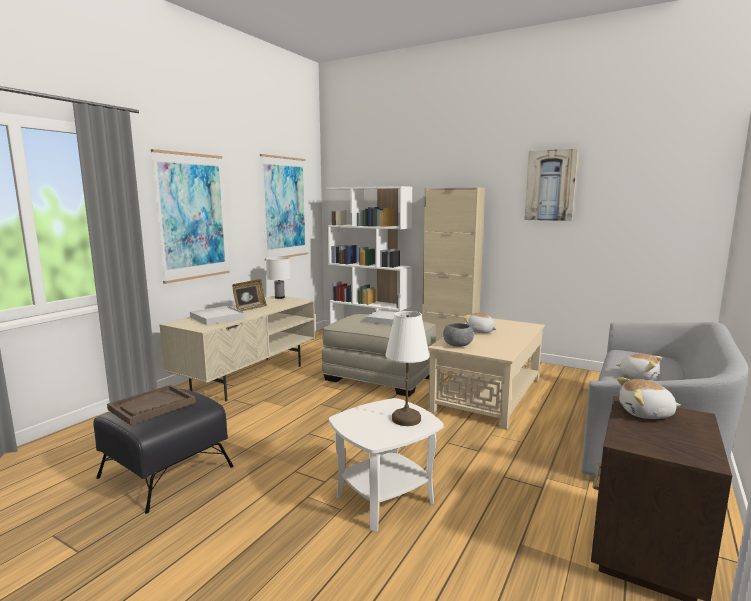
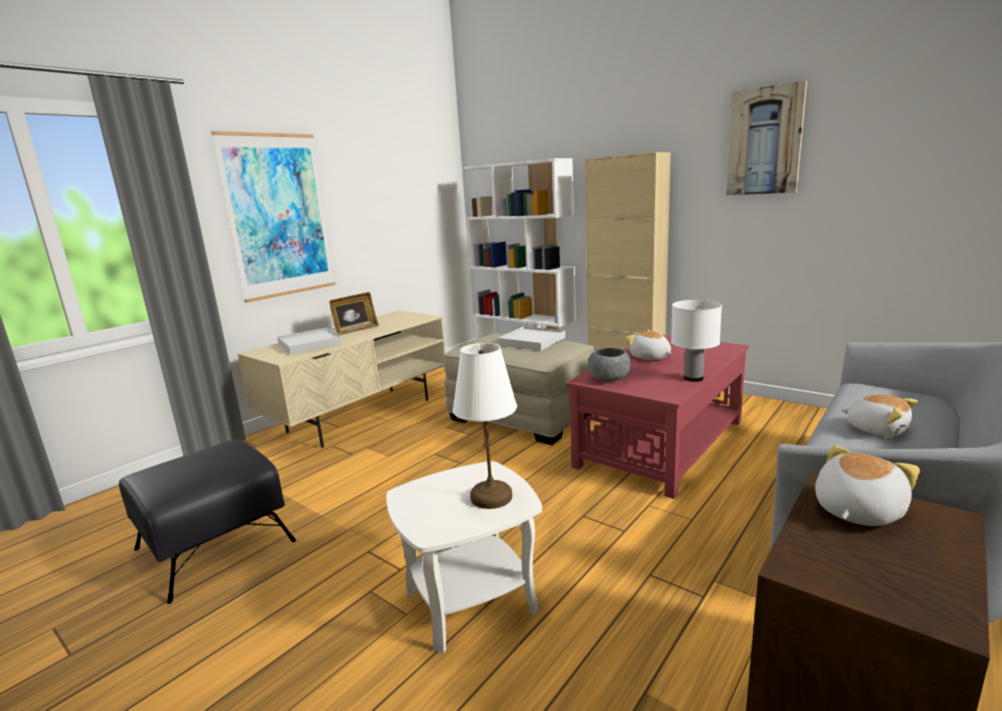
camera: 10 degrees right, 5 degrees up
brown tray [107,385,196,425] -> none
picture [260,154,308,261] -> none
white table lamp [266,257,291,299] -> white table lamp moved to [671,300,722,382]
beige coffee table [428,318,545,430] -> red coffee table [566,335,749,499]
plush toy [617,377,680,419] -> plush toy turned 120 degrees clockwise [815,445,920,526]

